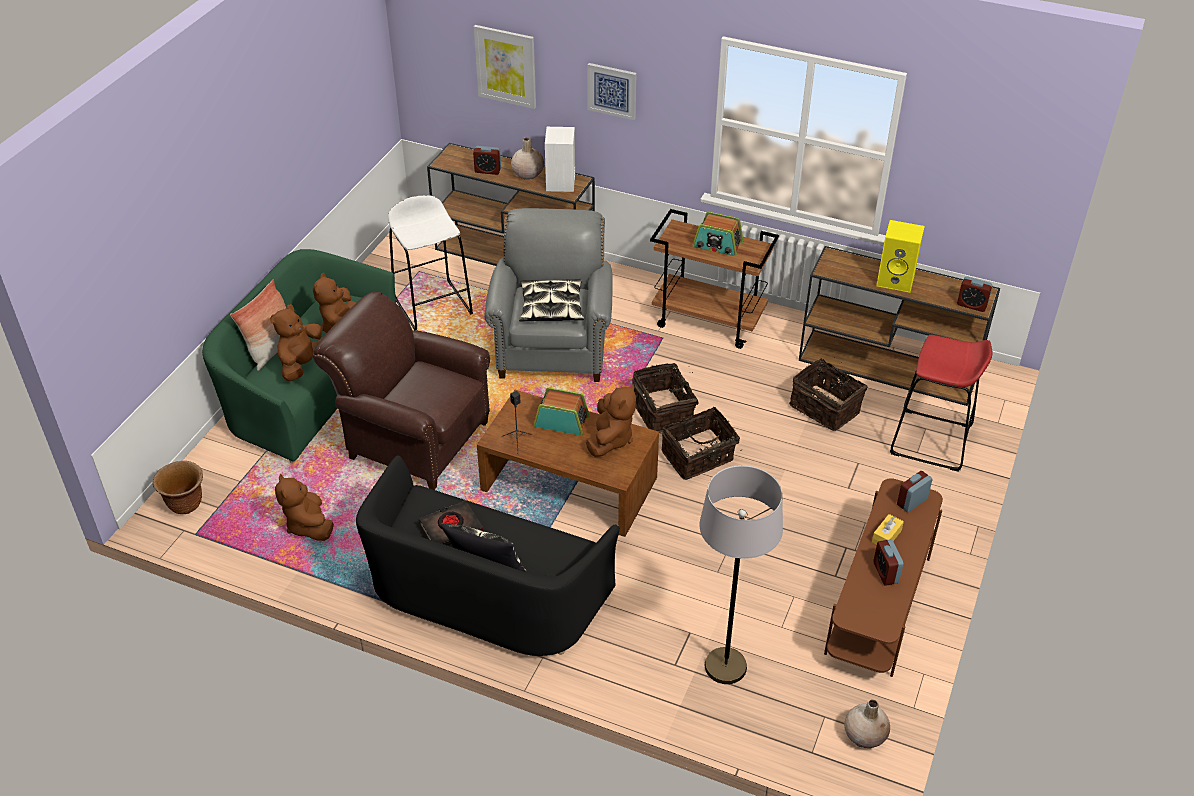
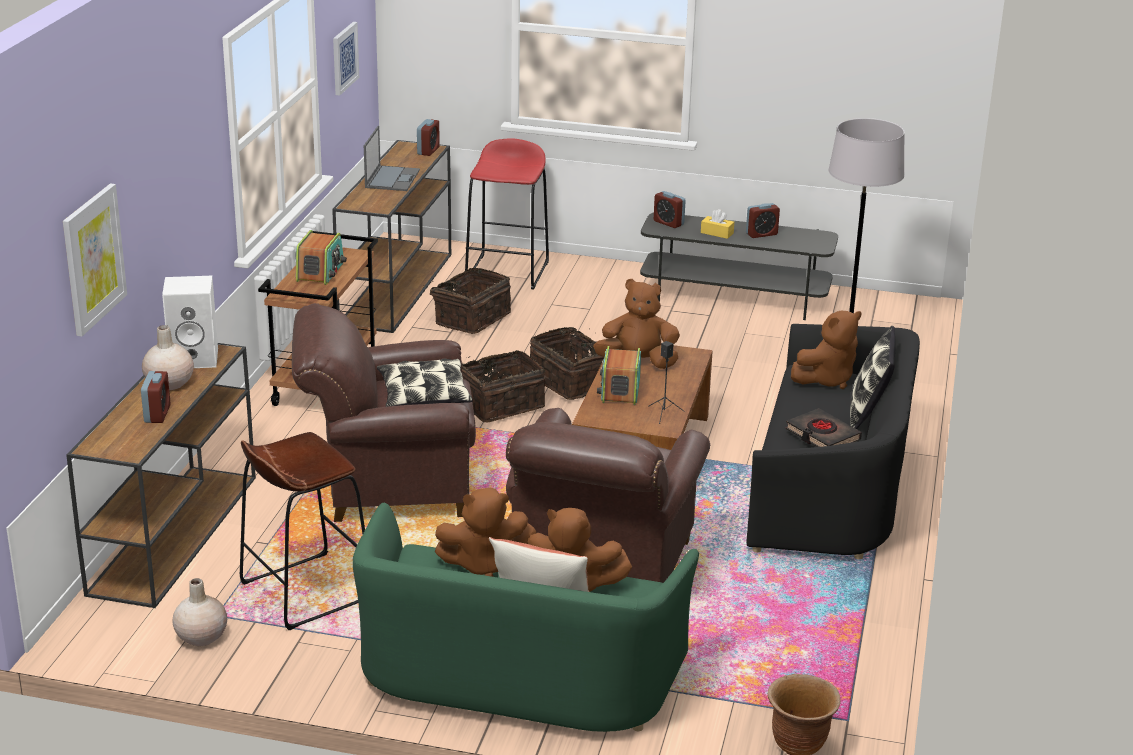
camera: 100 degrees left, 15 degrees down
brown plush toy [275,474,334,541] -> brown plush toy moved to [791,311,862,389]
white stool [388,196,473,331] -> brown stool [240,432,365,630]
grey armchair [484,208,613,382] -> brown armchair [292,303,476,522]
picture [587,63,637,120] -> picture moved to [333,22,359,96]
brown tv stand [824,478,943,677] -> grey tv stand [640,213,838,320]
beige vase [844,699,890,748] -> beige vase moved to [173,578,227,646]
yellow speaker [876,220,925,293] -> laptop [364,126,420,191]

